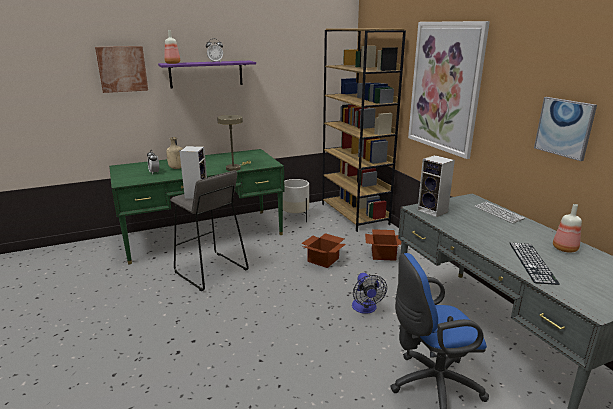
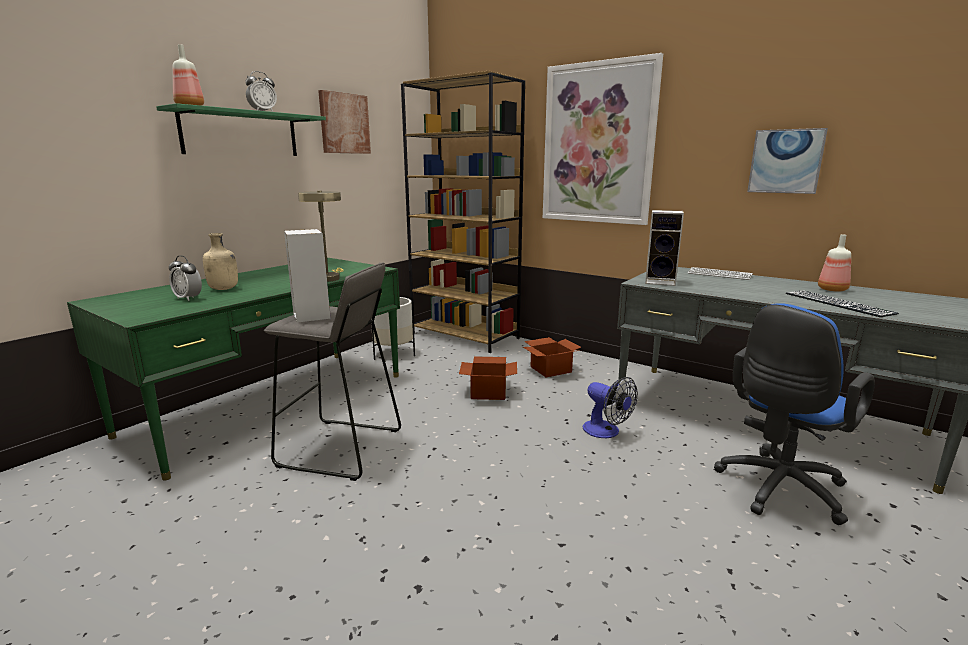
camera: 30 degrees left, 5 degrees down
picture [95,46,148,93] -> picture moved to [318,90,371,154]
purple shelf [158,61,256,89] -> green shelf [156,103,326,156]

